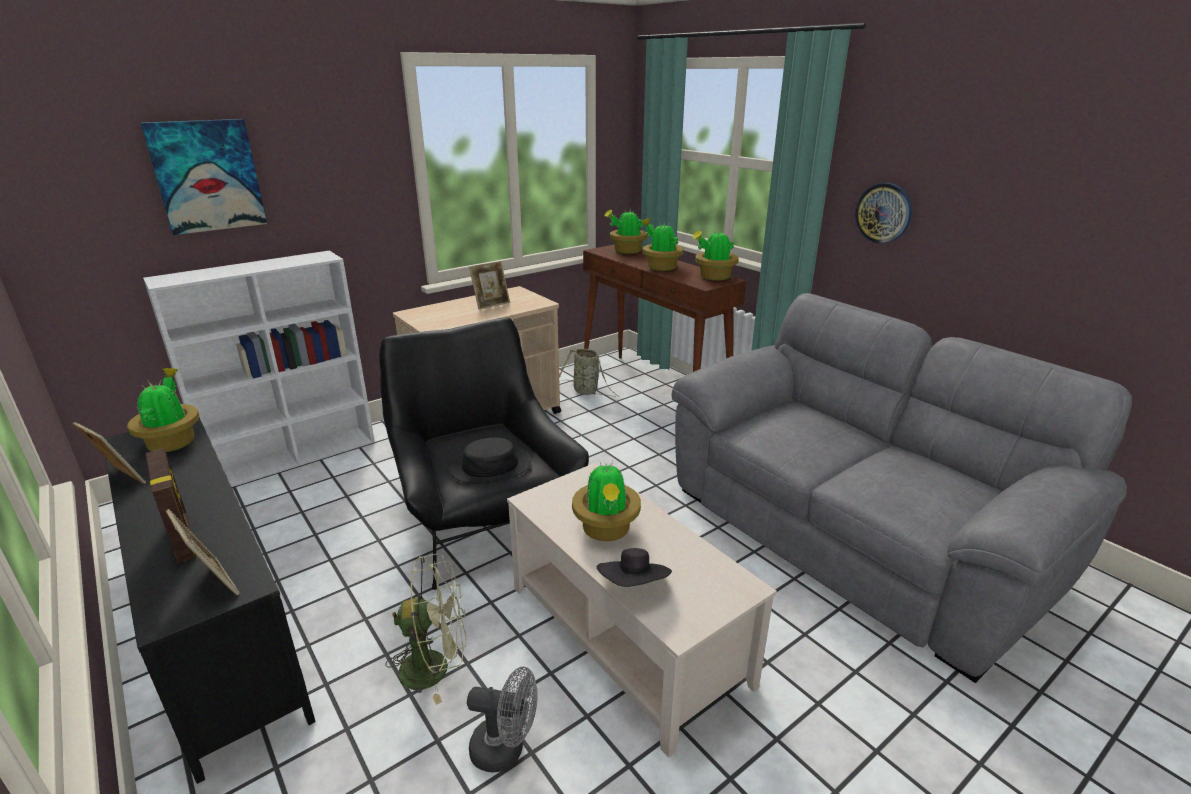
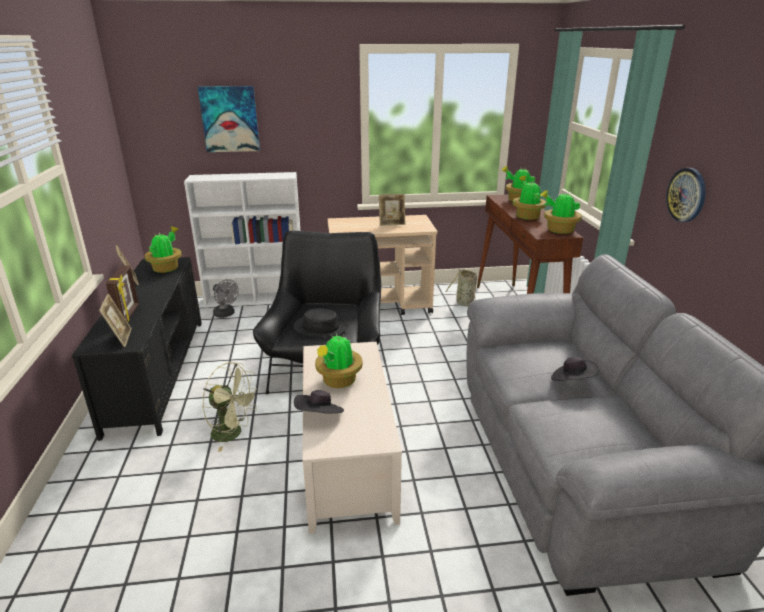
camera: 30 degrees right, 0 degrees up
grey fan [467,667,538,772] -> grey fan moved to [213,279,239,318]
none -> black hat [551,356,599,381]

